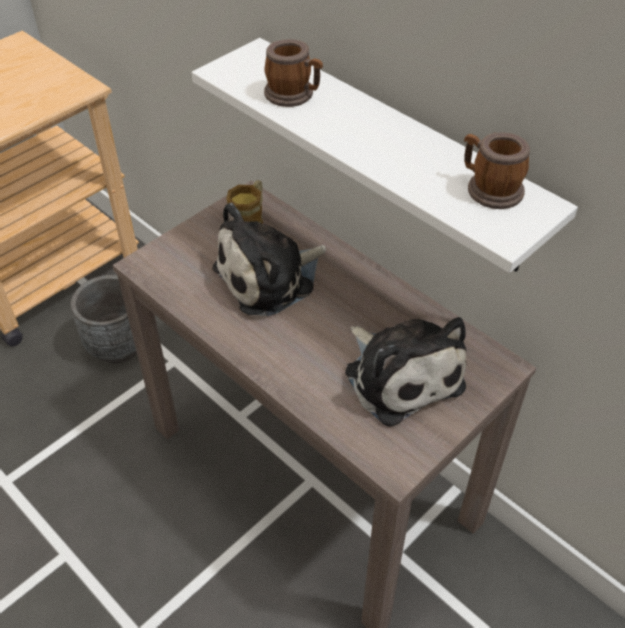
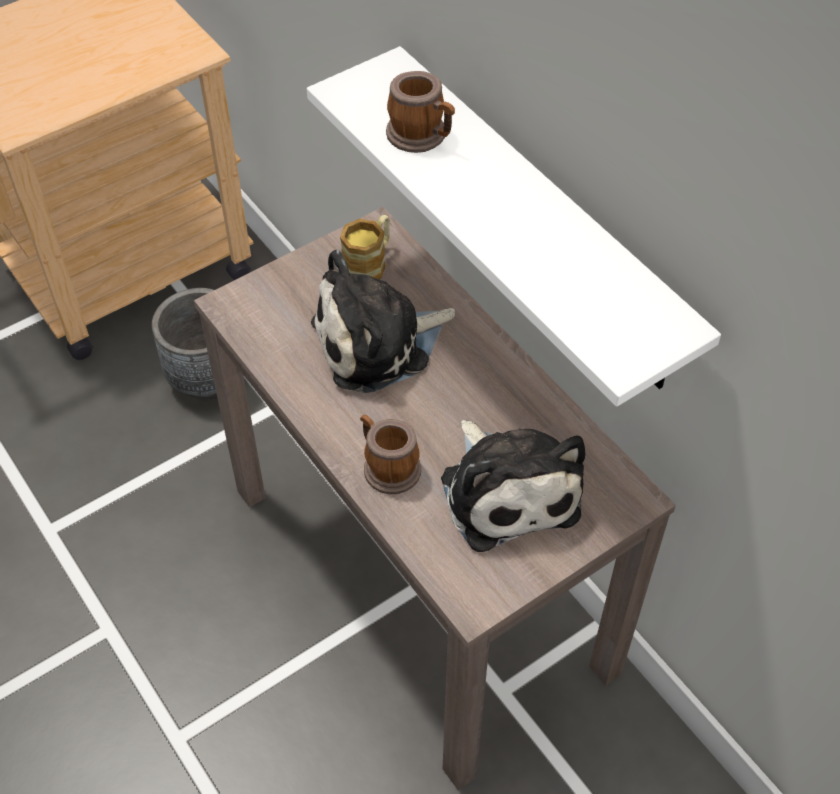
camera: 10 degrees right, 5 degrees up
mug [464,133,530,209] -> mug moved to [360,415,421,494]

